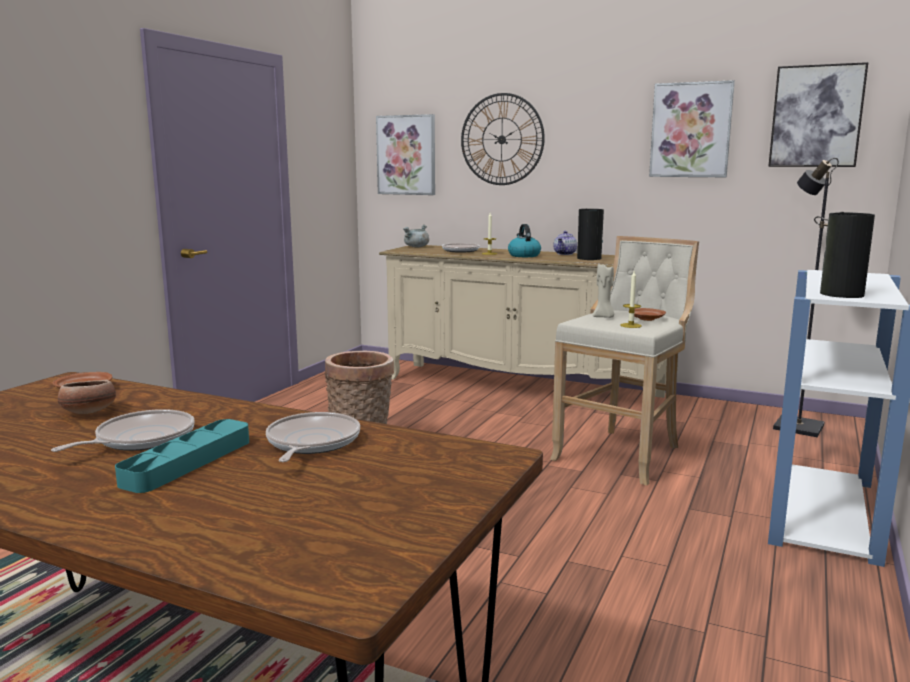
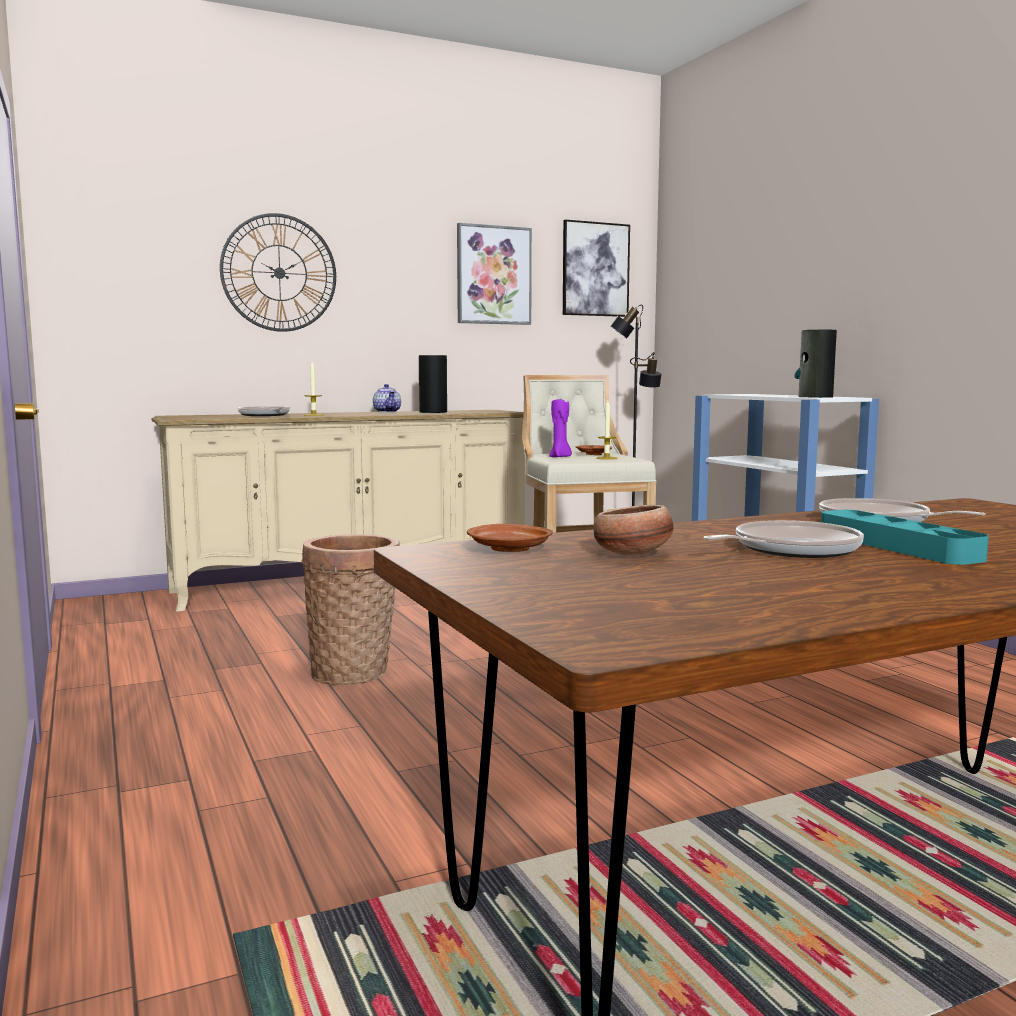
camera: 50 degrees left, 5 degrees down
frying pan [51,409,195,452] -> frying pan turned 75 degrees clockwise [703,520,864,558]
picture [376,114,435,195] -> none
grey cooking pot [403,225,429,247] -> none
kettle [508,224,541,257] -> none
beige candle [593,264,614,318] -> purple candle [549,399,572,457]

